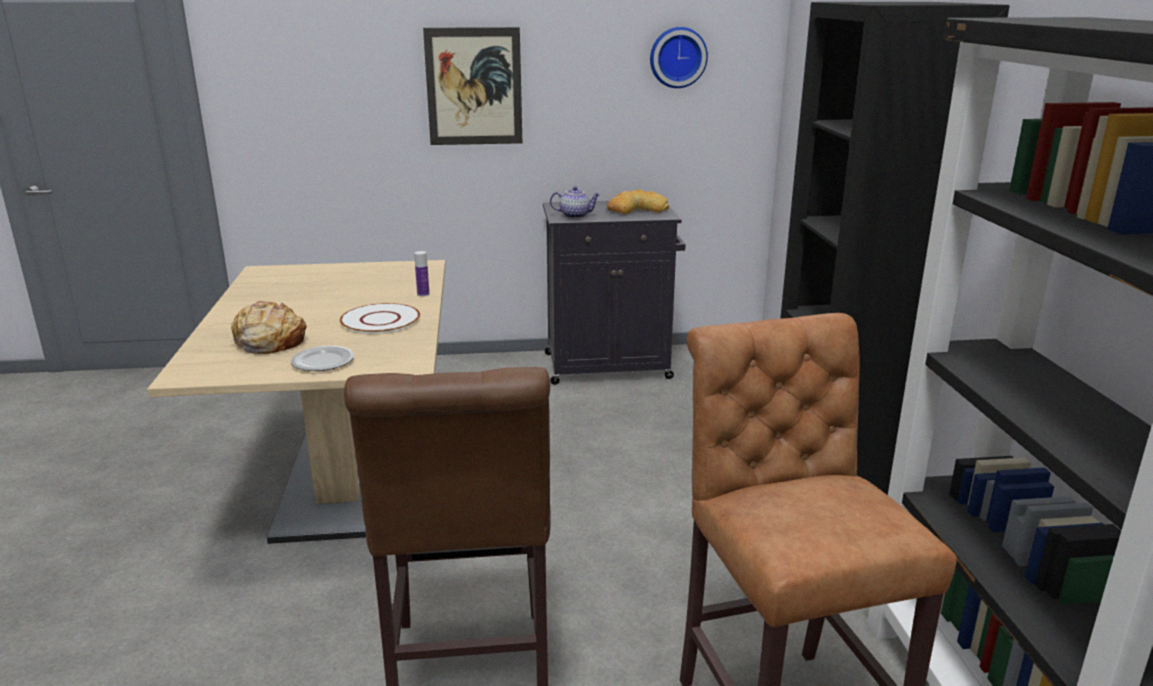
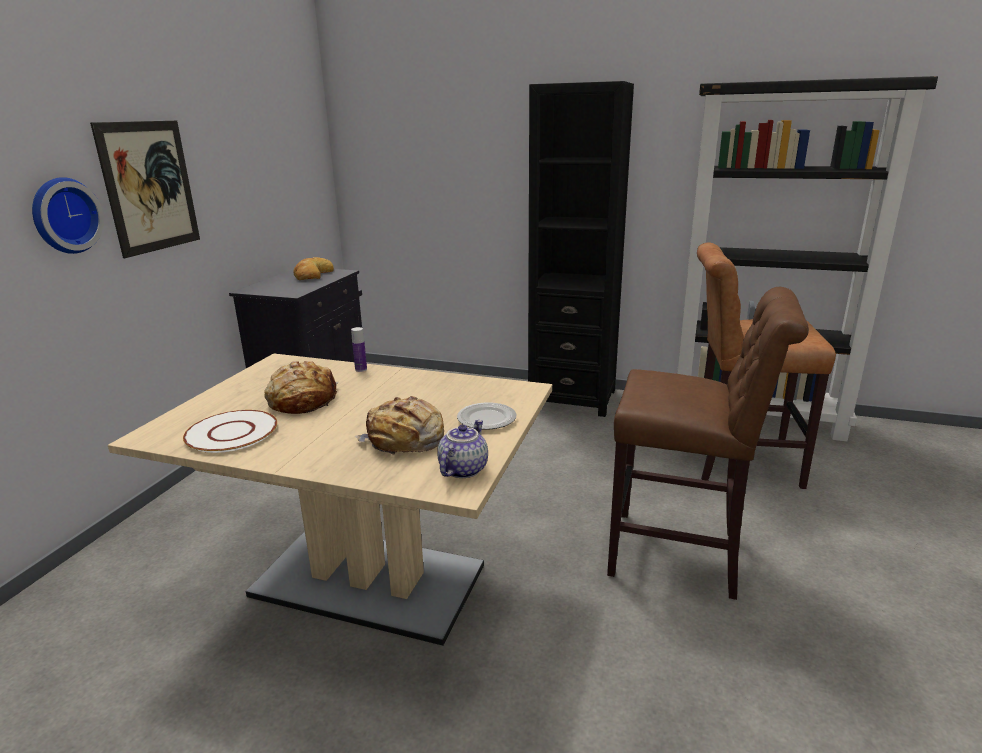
camera: 65 degrees left, 0 degrees up
white plate [340,303,420,334] -> white plate moved to [183,410,277,453]
teapot [550,186,600,218] -> teapot moved to [437,420,488,478]
wall clock [650,27,708,88] -> wall clock moved to [32,177,104,254]
none -> bread [264,361,339,414]

